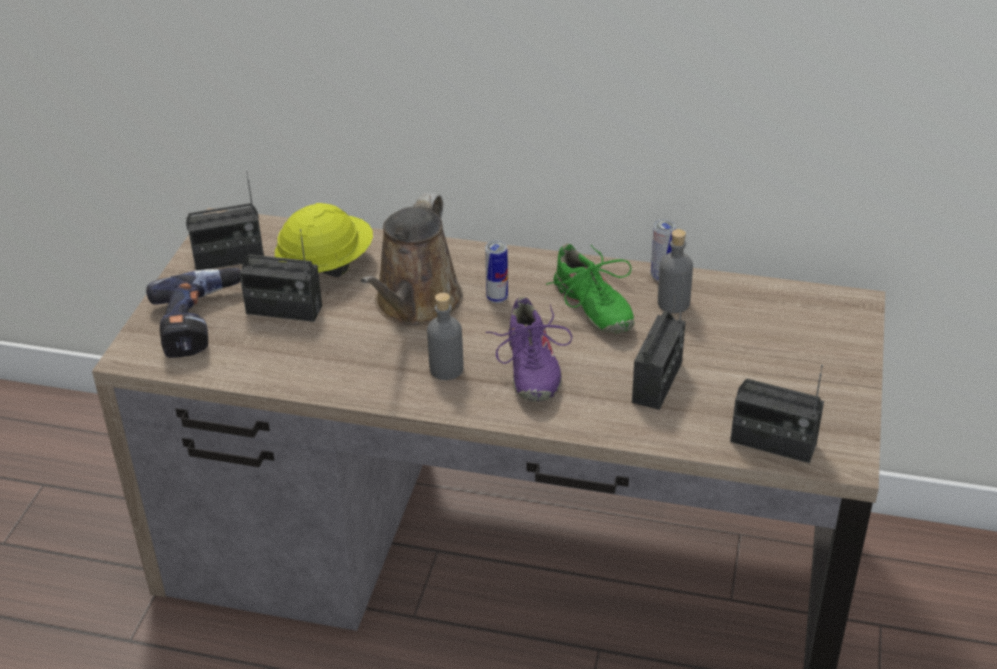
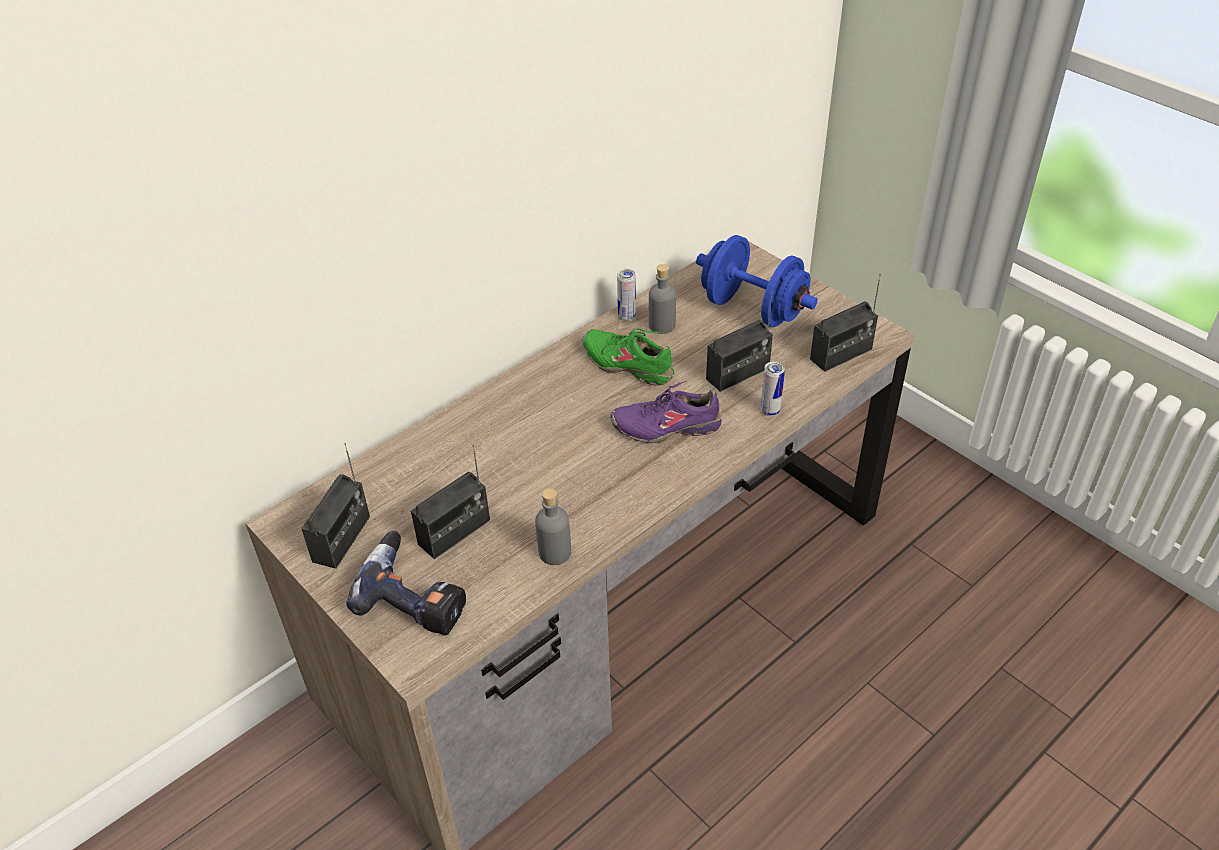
camera: 55 degrees left, 5 degrees up
yellow hard hat [275,203,373,277] -> none
brown watering can [360,193,463,325] -> none
grey bottle [427,293,463,380] -> grey bottle moved to [535,488,571,565]
can [485,241,508,303] -> can moved to [761,361,785,416]
purple shoe [485,297,572,402] -> purple shoe turned 150 degrees clockwise [611,381,722,443]
green shoe [546,244,634,334] -> green shoe turned 150 degrees counterclockwise [583,328,674,386]
radio [632,273,685,410] -> radio turned 90 degrees clockwise [706,293,773,392]
none -> blue dumbbell [696,235,818,327]

